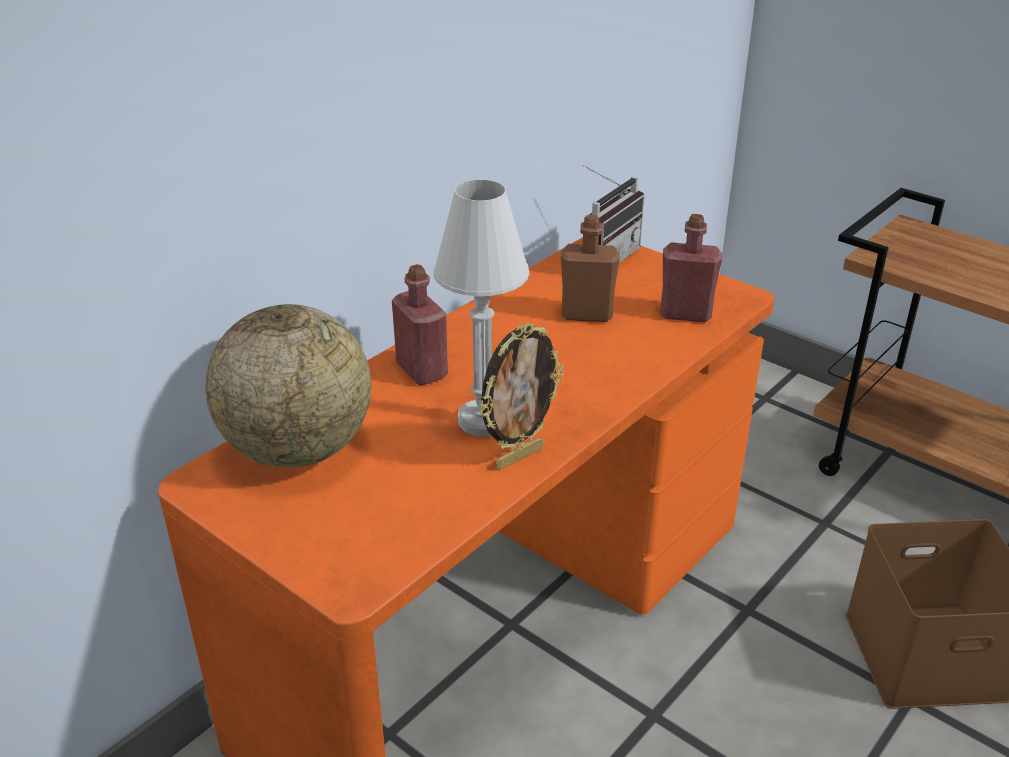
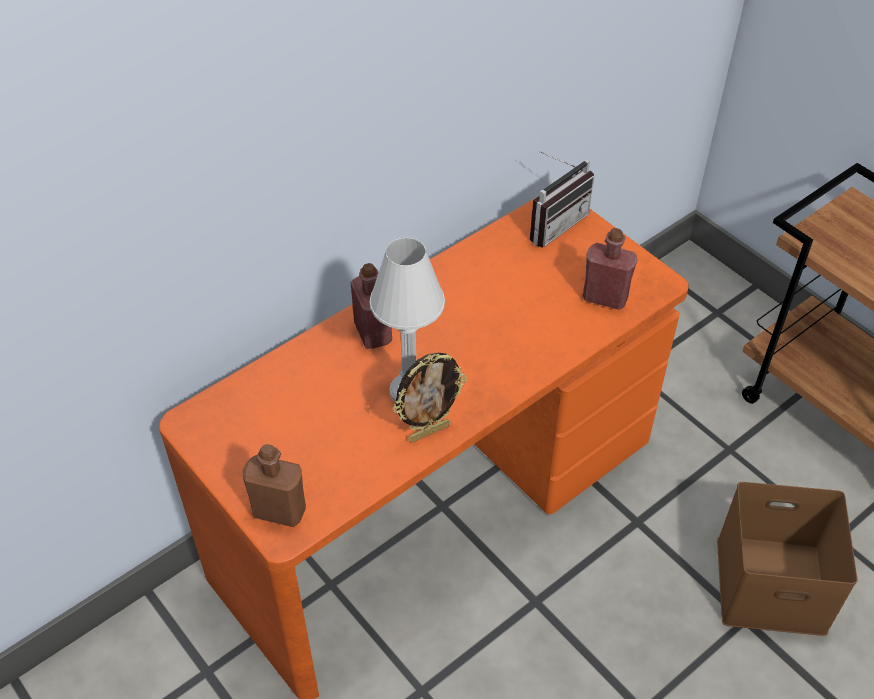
camera: 10 degrees right, 15 degrees up
globe [205,304,371,468] -> none
brown bottle [561,214,620,322] -> brown bottle moved to [243,444,306,527]

